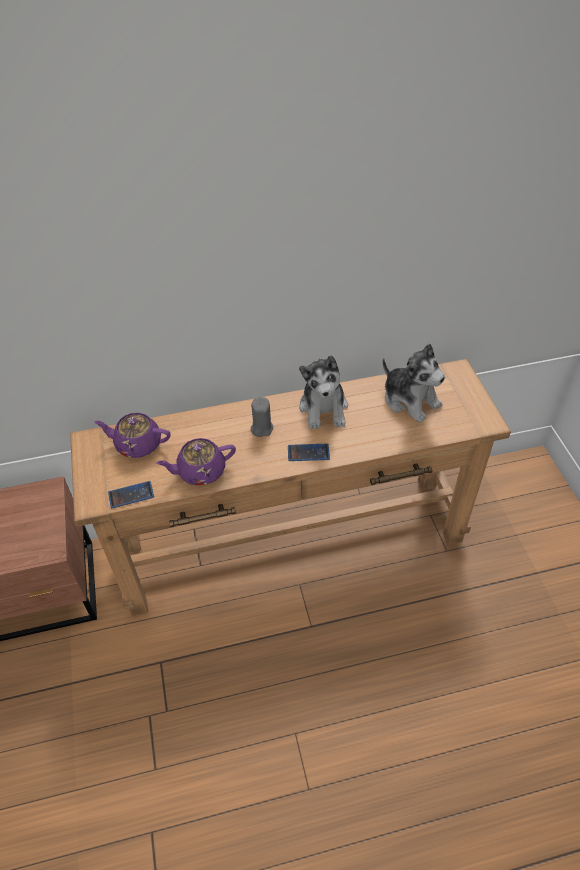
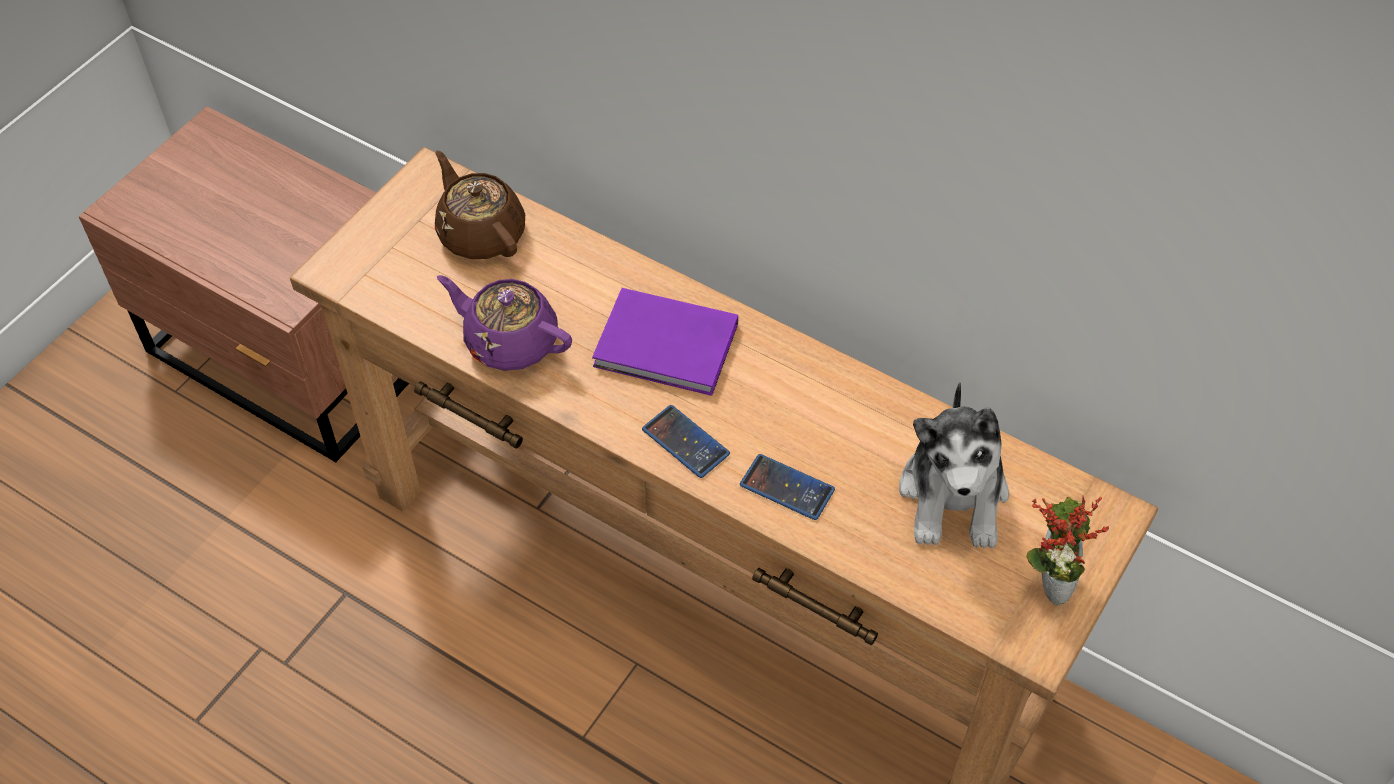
camera: 45 degrees right, 5 degrees up
purple teapot [94,413,170,458] -> brown teapot [435,151,525,259]
phone [108,481,154,508] -> phone moved to [740,454,835,520]
grey candle [251,397,273,437] -> purple book [592,288,738,396]
plush toy [299,355,348,430] -> none
none -> potted plant [1026,496,1109,606]

